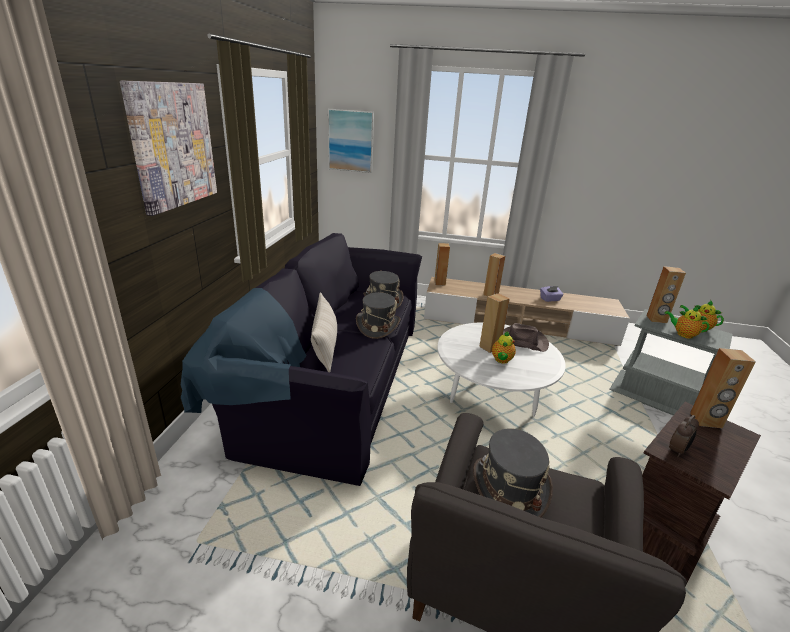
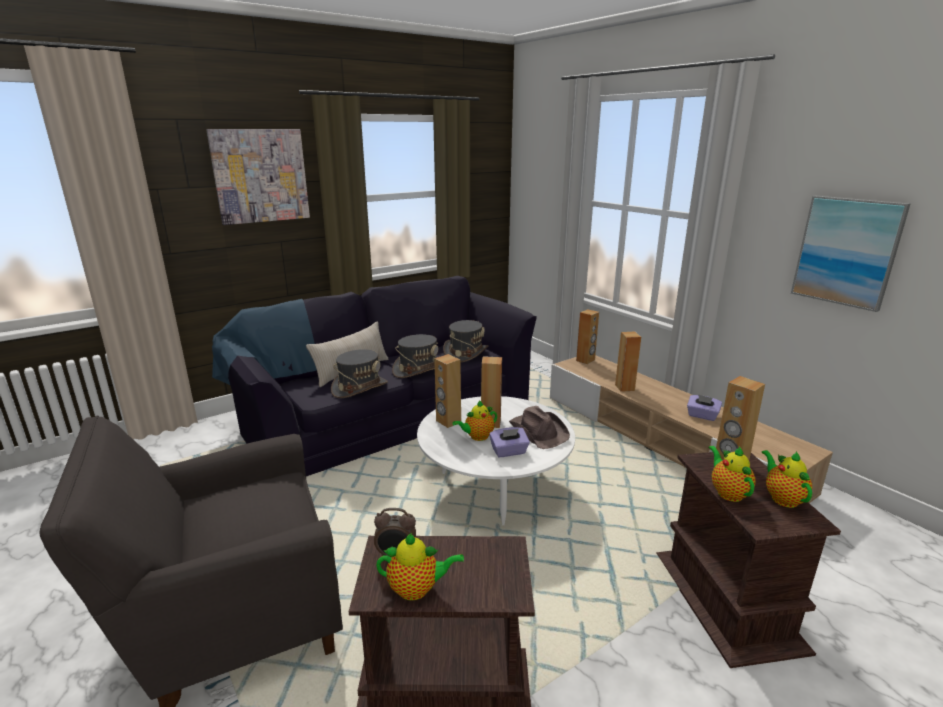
camera: 45 degrees right, 5 degrees down
picture [328,109,374,173] -> picture moved to [791,196,911,312]
grey hat [473,428,553,518] -> grey hat moved to [331,349,388,398]
grey side table [609,309,733,415] -> brown side table [656,452,841,668]
brown speaker [690,348,756,428] -> brown speaker moved to [434,354,461,428]
none -> teapot [376,533,464,601]
none -> purple tissue box [489,427,530,457]

